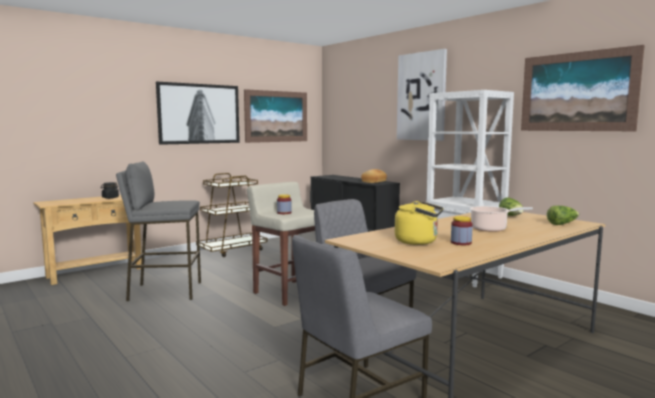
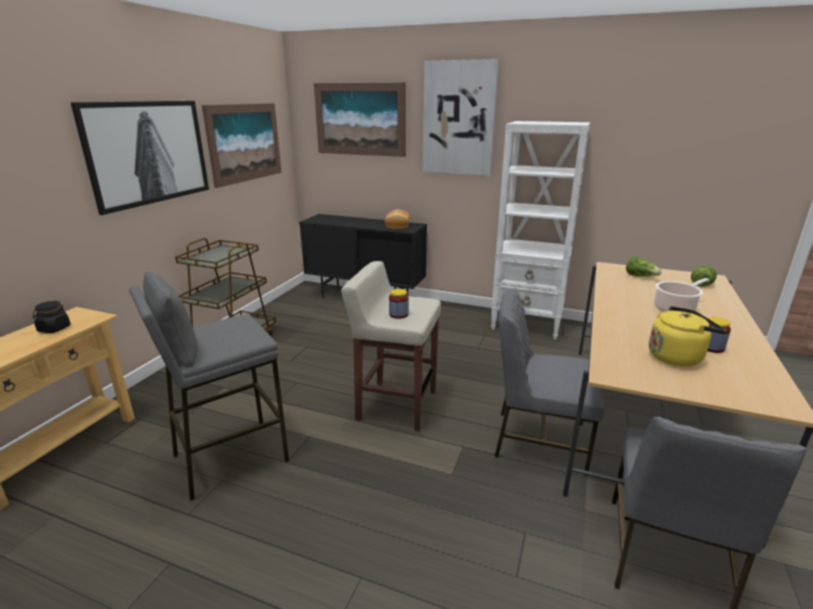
camera: 30 degrees left, 15 degrees up
picture [521,45,645,131] -> picture moved to [314,83,406,157]

